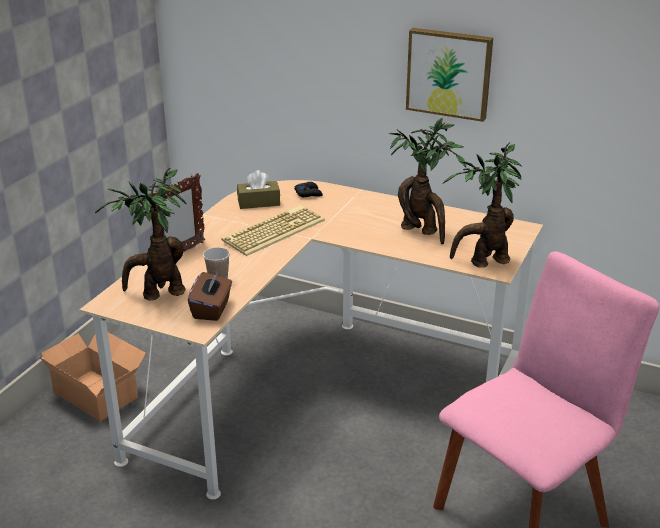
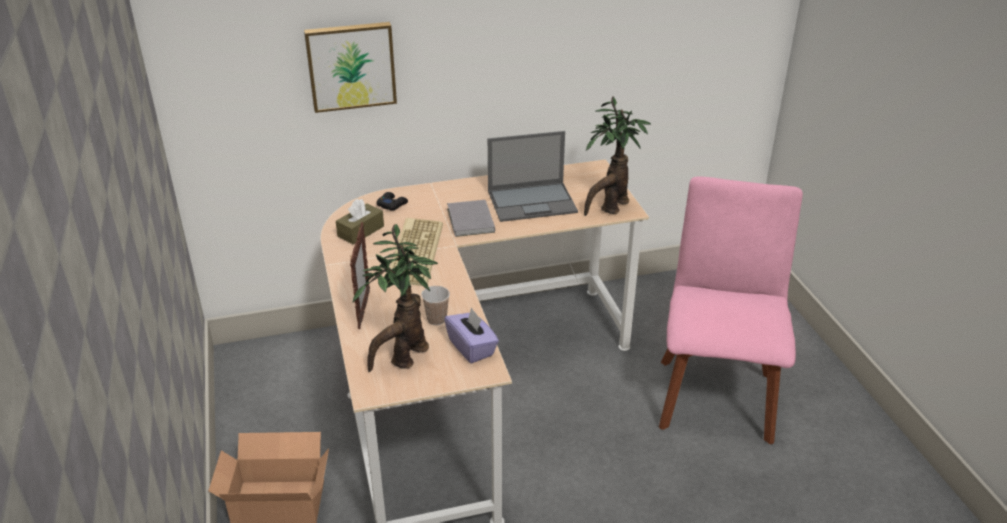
camera: 40 degrees left, 5 degrees up
brown tissue box [188,271,232,321] -> purple tissue box [444,307,499,364]
potted plant [389,117,466,244] -> laptop [488,131,578,222]
picture [406,28,493,122] -> picture moved to [304,22,397,113]
none -> grey book [447,200,495,237]

